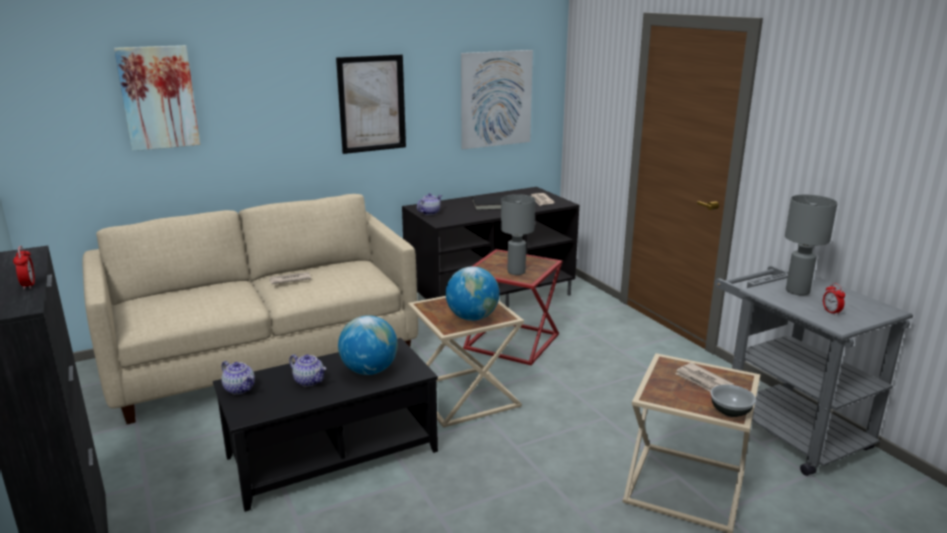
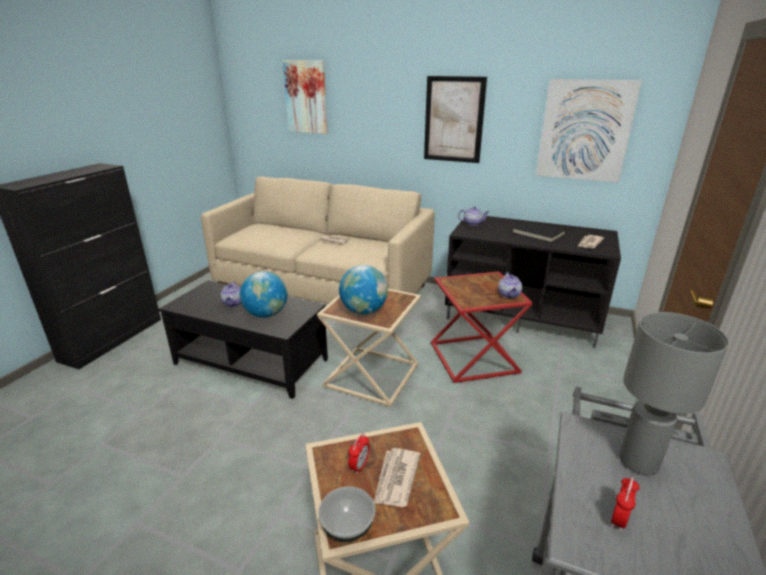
camera: 50 degrees right, 5 degrees up
alarm clock [13,246,35,290] -> alarm clock moved to [348,434,370,474]
teapot [222,361,255,395] -> teapot moved to [498,272,522,299]
grey table lamp [501,194,535,275] -> none

